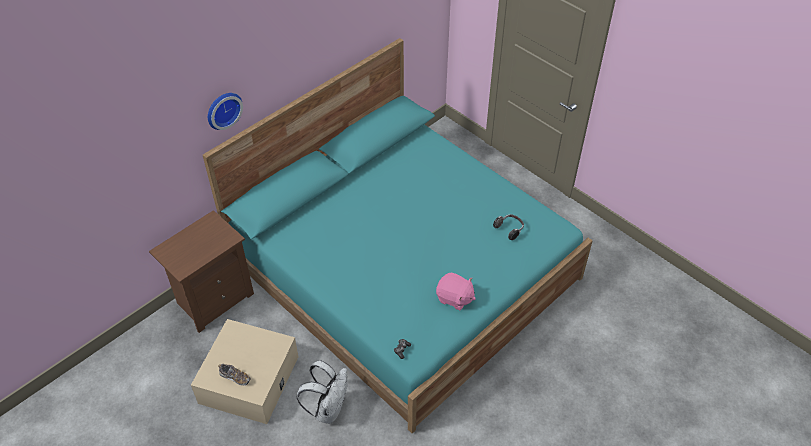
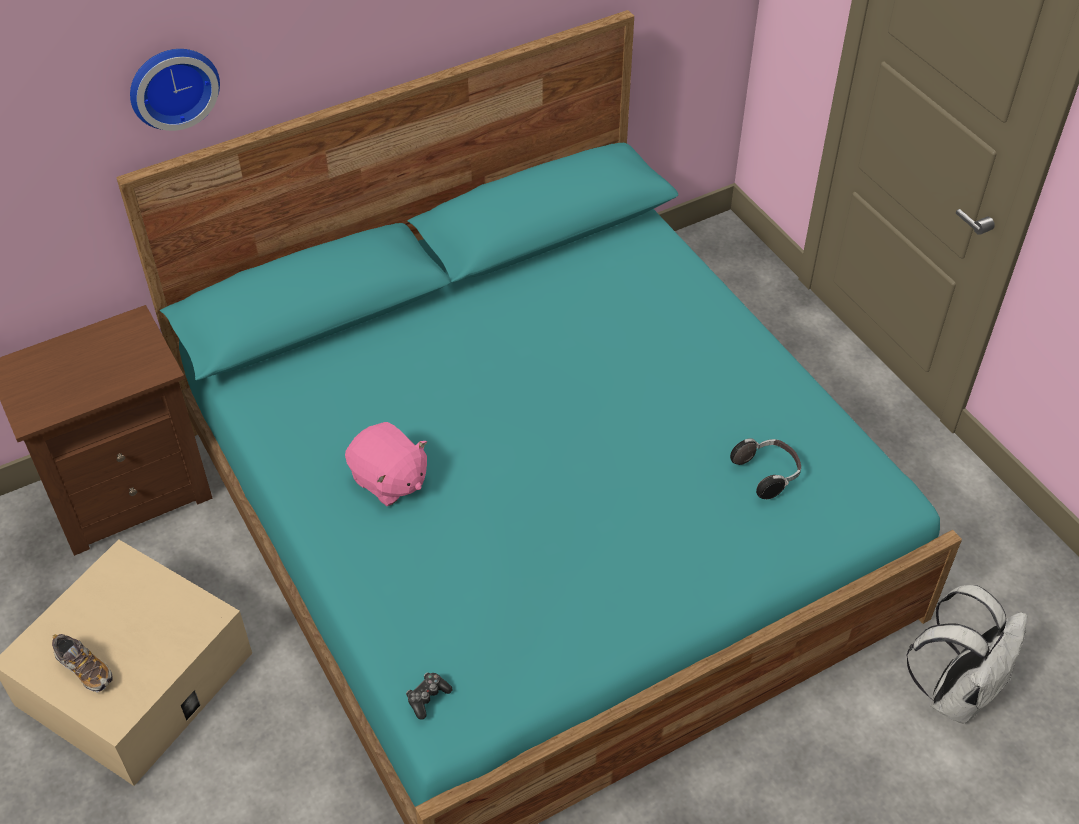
camera: 15 degrees right, 0 degrees up
white backpack [297,360,347,424] -> white backpack moved to [906,585,1027,724]
pink plush toy [436,272,476,310] -> pink plush toy moved to [345,422,427,506]

